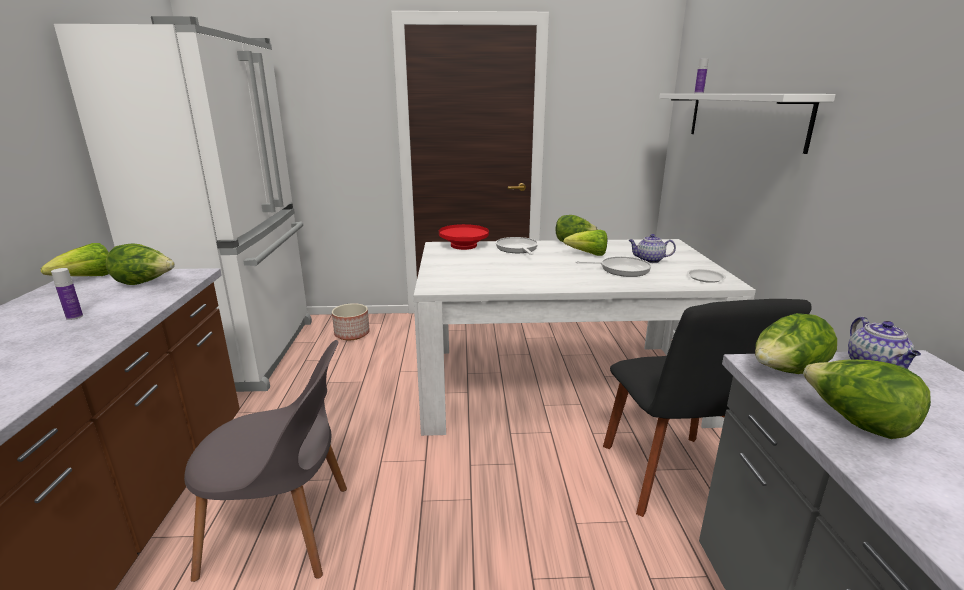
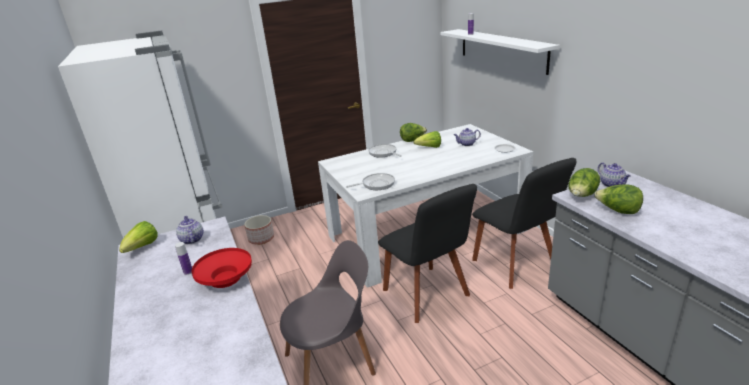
camera: 20 degrees left, 5 degrees up
lettuce [106,243,175,285] -> teapot [176,216,203,244]
red bowl [439,224,489,250] -> red bowl moved to [192,248,252,288]
frying pan [575,256,651,277] -> frying pan moved to [346,173,395,190]
none -> black chair [378,184,477,323]

